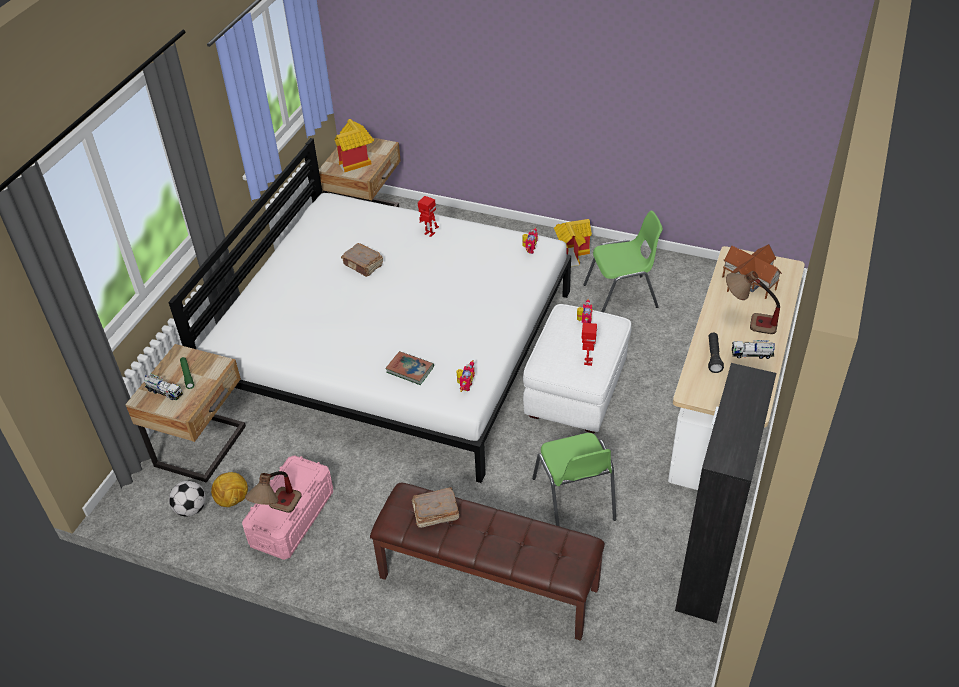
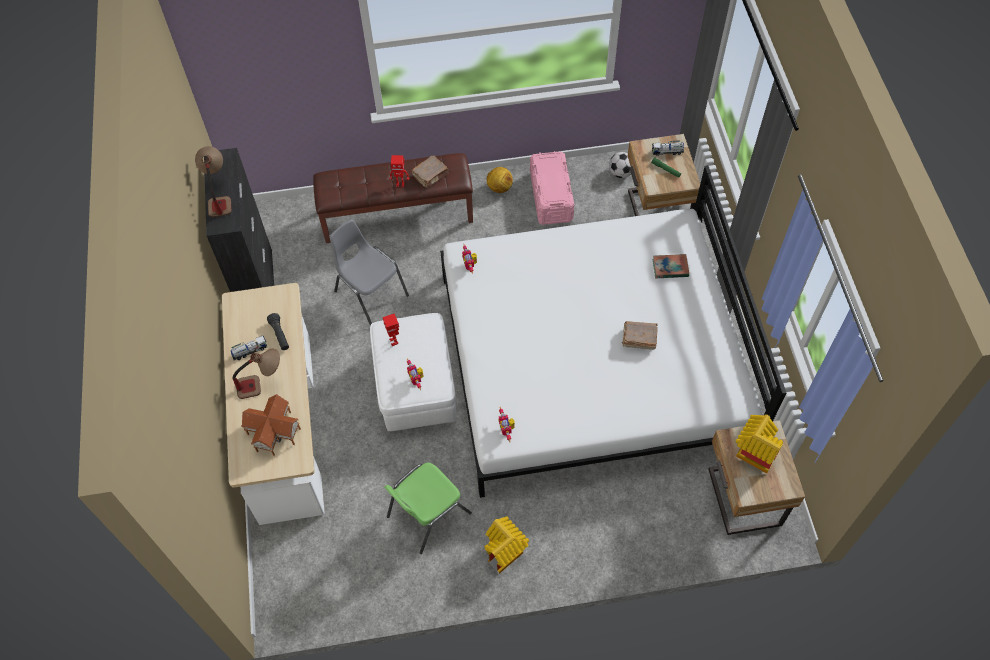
camera: 150 degrees right, 15 degrees up
football [211,472,248,507] -> football moved to [486,167,513,193]
table lamp [245,471,302,513] -> table lamp moved to [195,146,232,217]
book [385,351,434,385] -> book moved to [653,254,689,278]
toy robot [418,196,439,237] -> toy robot moved to [389,155,409,187]
green chair [532,433,616,526] -> grey chair [329,220,409,326]

